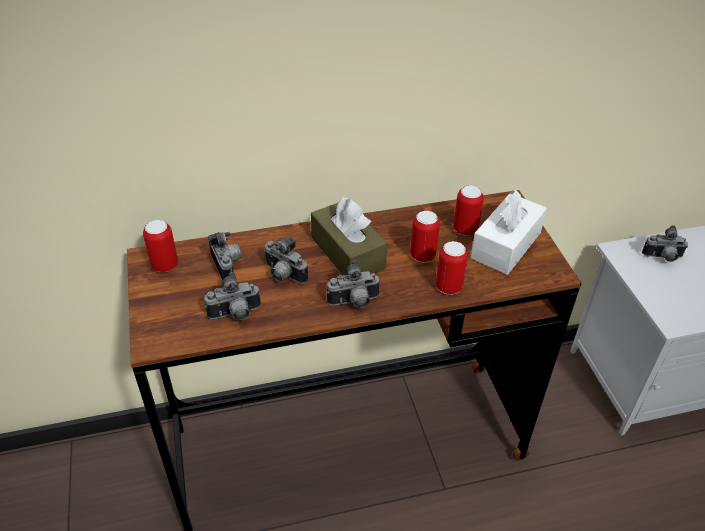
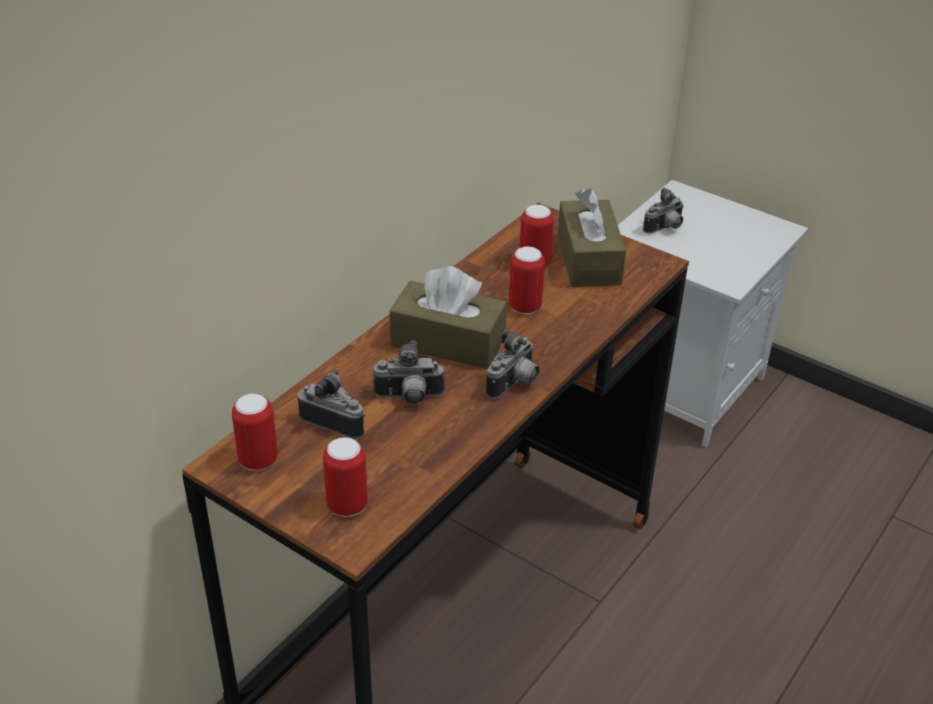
camera: 40 degrees left, 5 degrees down
camera [204,272,261,320] -> none
can [436,241,468,295] -> can moved to [323,437,368,517]
white tissue box [471,190,547,275] -> brown tissue box [558,189,626,287]

